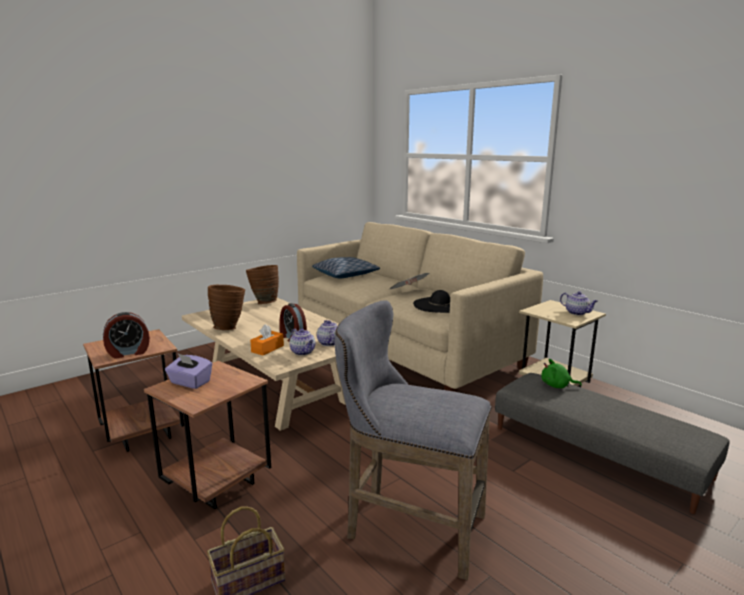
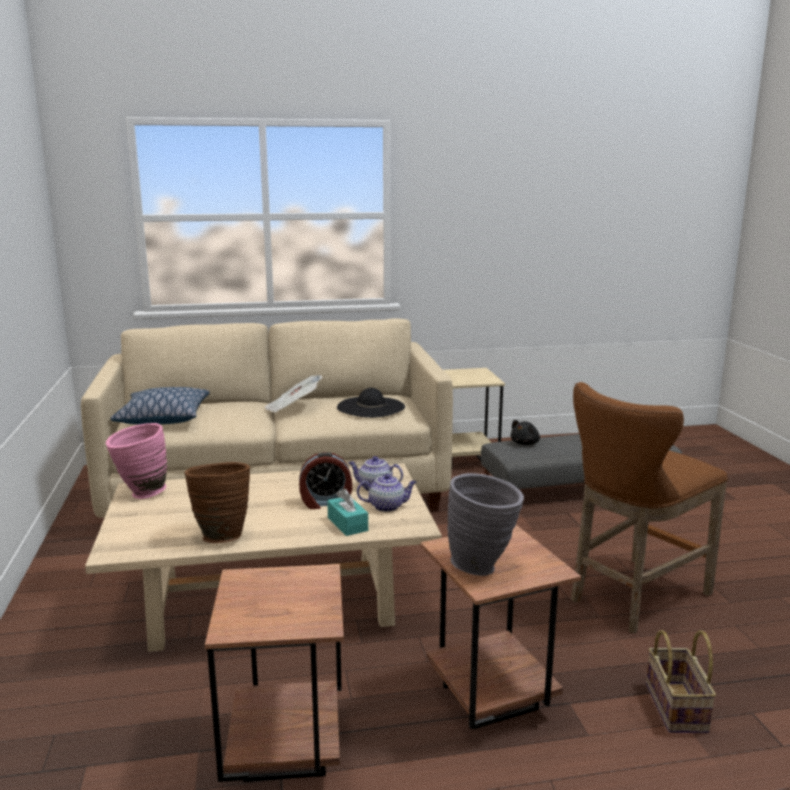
camera: 60 degrees left, 0 degrees up
alarm clock [103,312,150,359] -> none
purple tissue box [165,354,212,389] -> grey vase [447,473,524,576]
brown vase [246,265,279,304] -> pink vase [106,423,167,499]
orange tissue box [250,324,284,355] -> turquoise tissue box [327,488,368,536]
grey stool [335,300,491,580] -> brown stool [571,382,728,634]
green plush toy [541,359,582,388] -> black plush toy [510,420,540,445]
teapot [560,291,598,315] -> none

